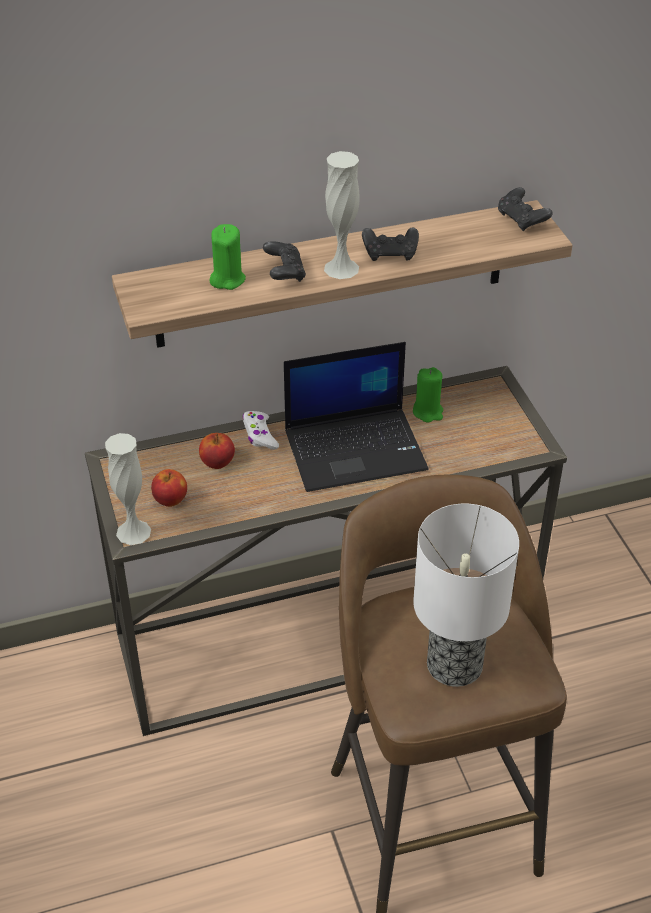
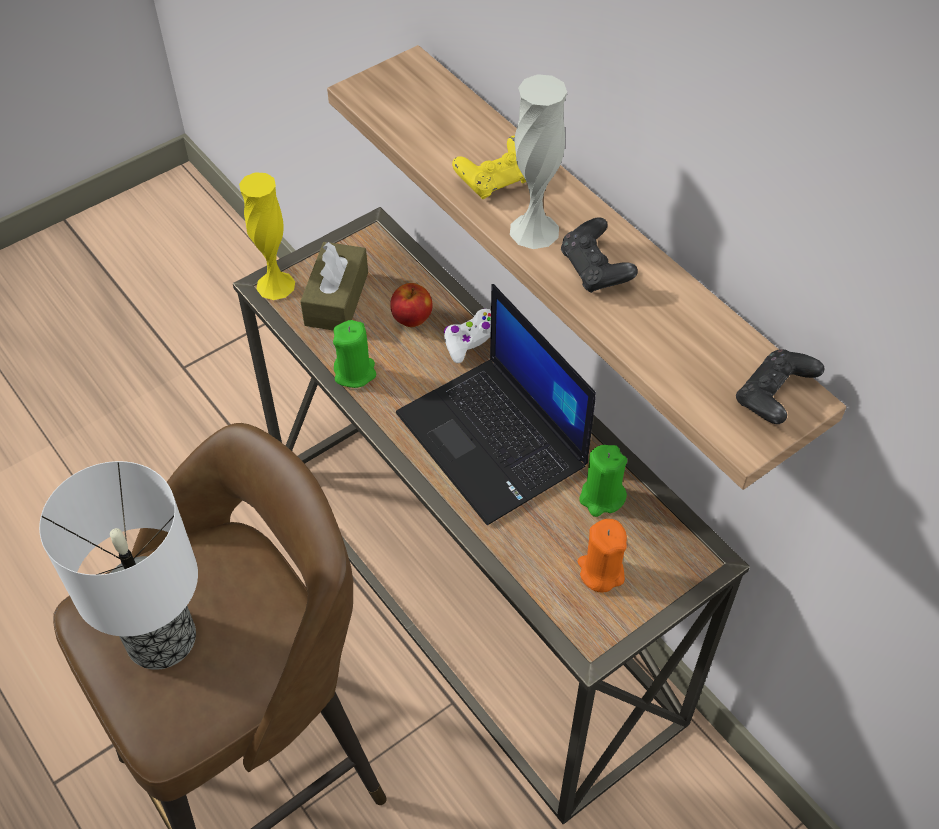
camera: 70 degrees right, 10 degrees up
white vase [105,433,151,545] -> yellow vase [239,172,295,300]
apple [151,469,187,507] -> brown tissue box [300,242,368,331]
green candle [210,224,246,290] -> green candle moved to [333,320,376,388]
black game controller [263,241,306,282] -> yellow game controller [452,136,526,199]
none -> orange candle [578,519,627,593]

